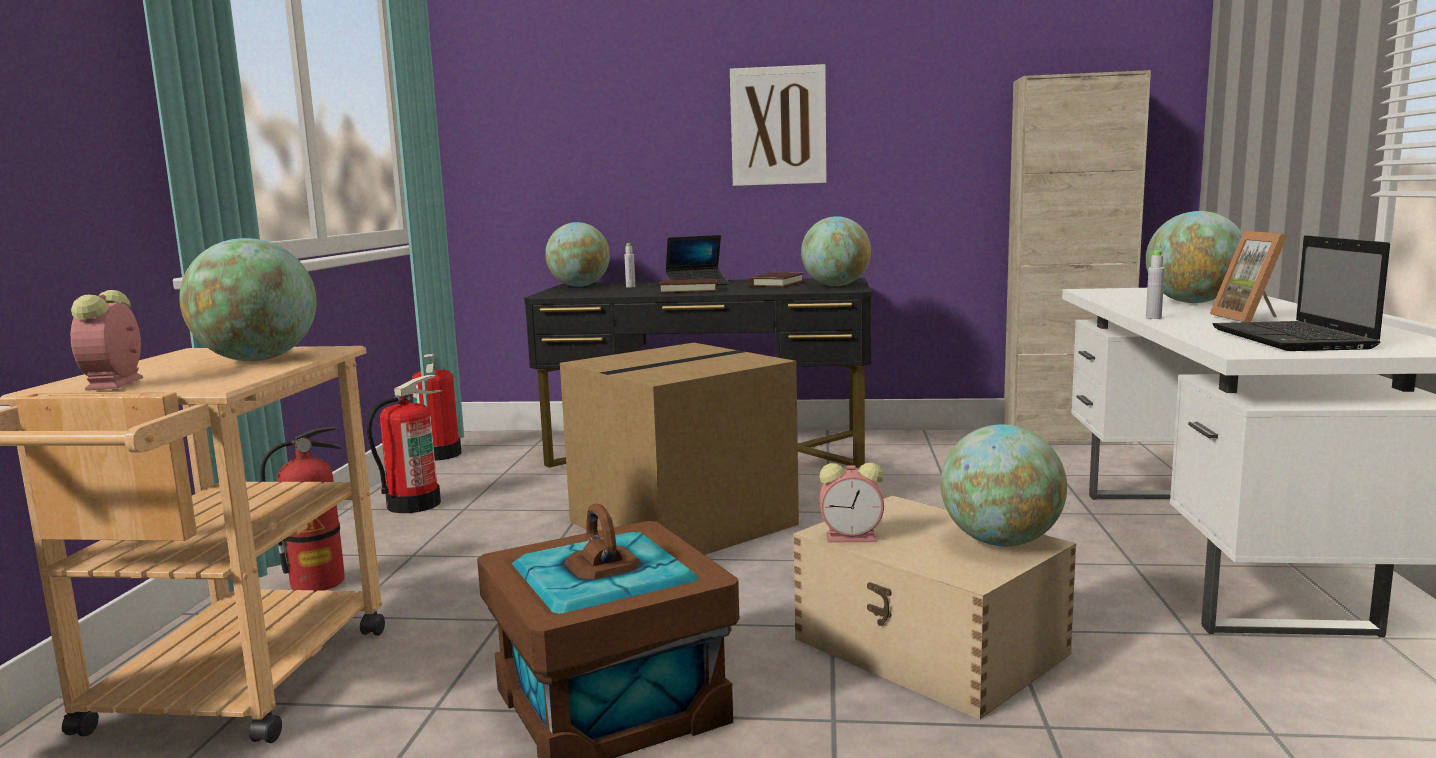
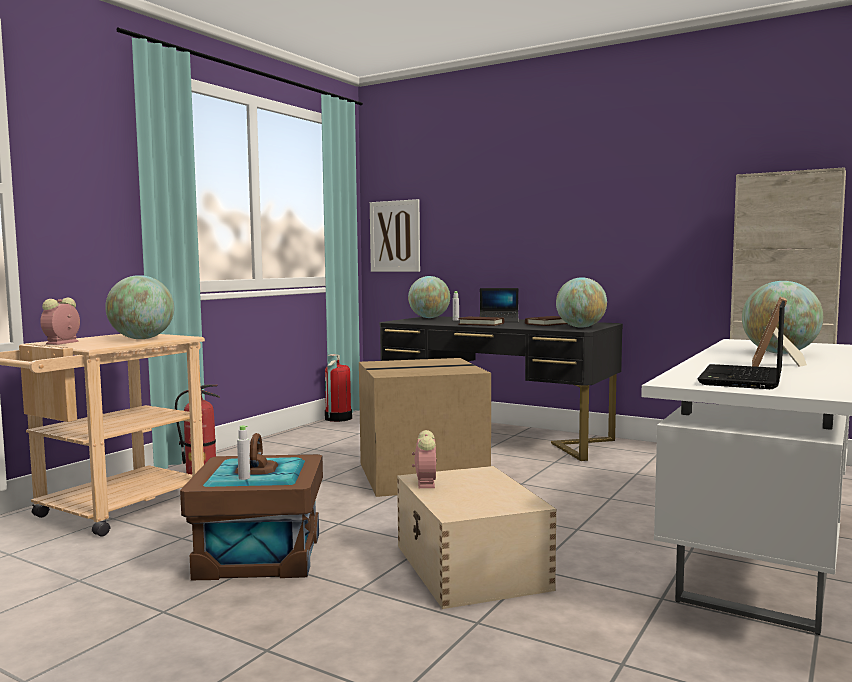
camera: 25 degrees right, 5 degrees down
fire extinguisher [367,375,441,513] -> none
picture [730,64,826,186] -> picture moved to [370,199,420,272]
alarm clock [819,463,884,542] -> alarm clock turned 120 degrees counterclockwise [412,430,437,488]
globe [941,424,1067,546] -> none
grey bottle [1146,251,1165,319] -> grey bottle moved to [237,426,250,480]

